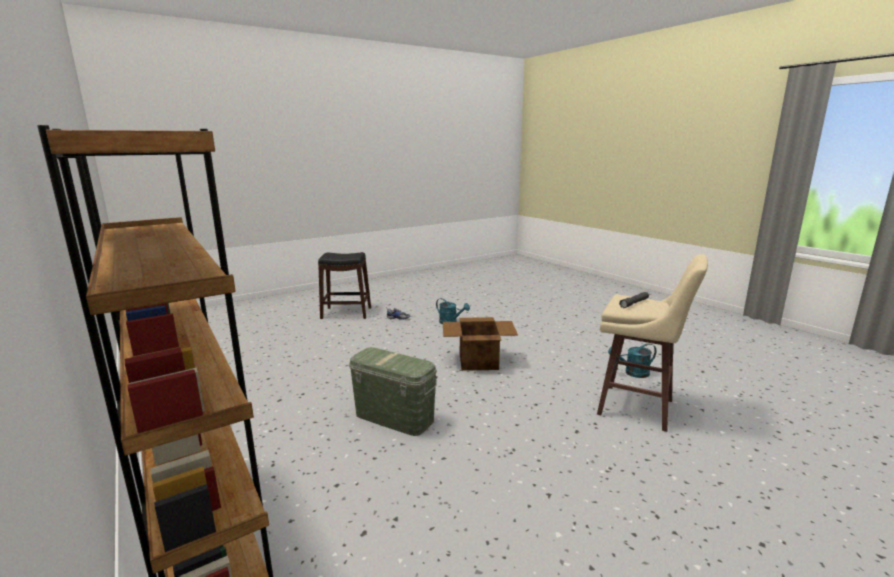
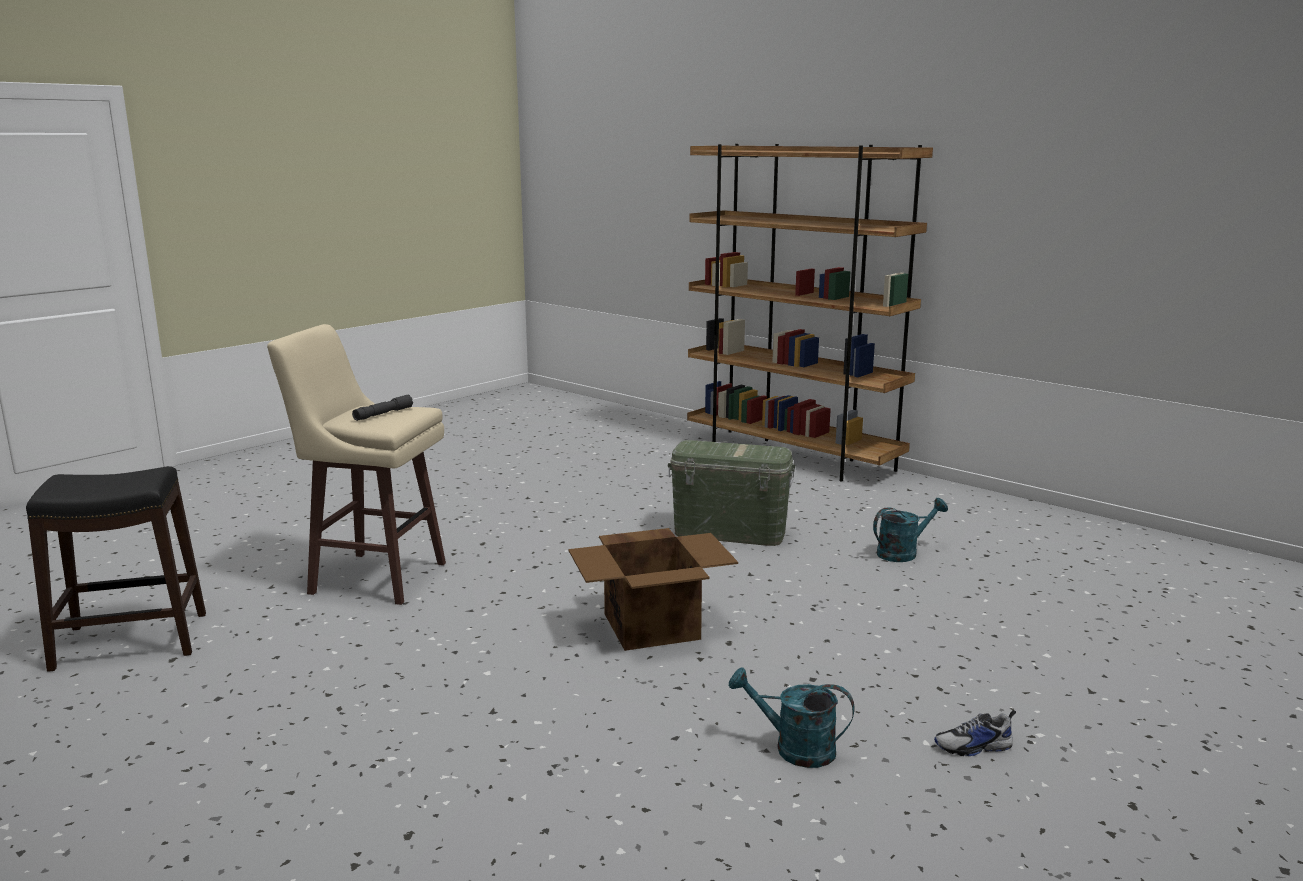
camera: 165 degrees right, 0 degrees up
black stool [318,252,371,319] -> black stool moved to [26,466,206,672]
turquoise watering can [608,343,656,378] -> turquoise watering can moved to [873,498,948,562]

